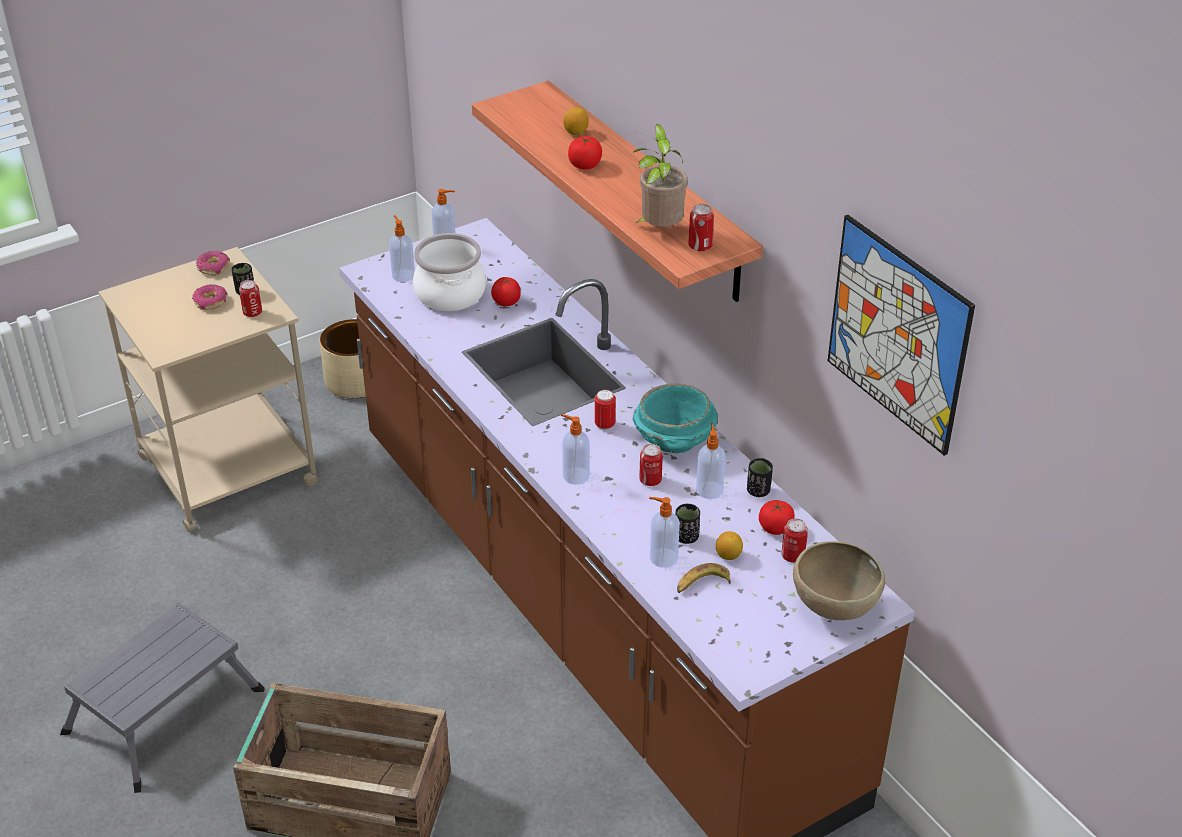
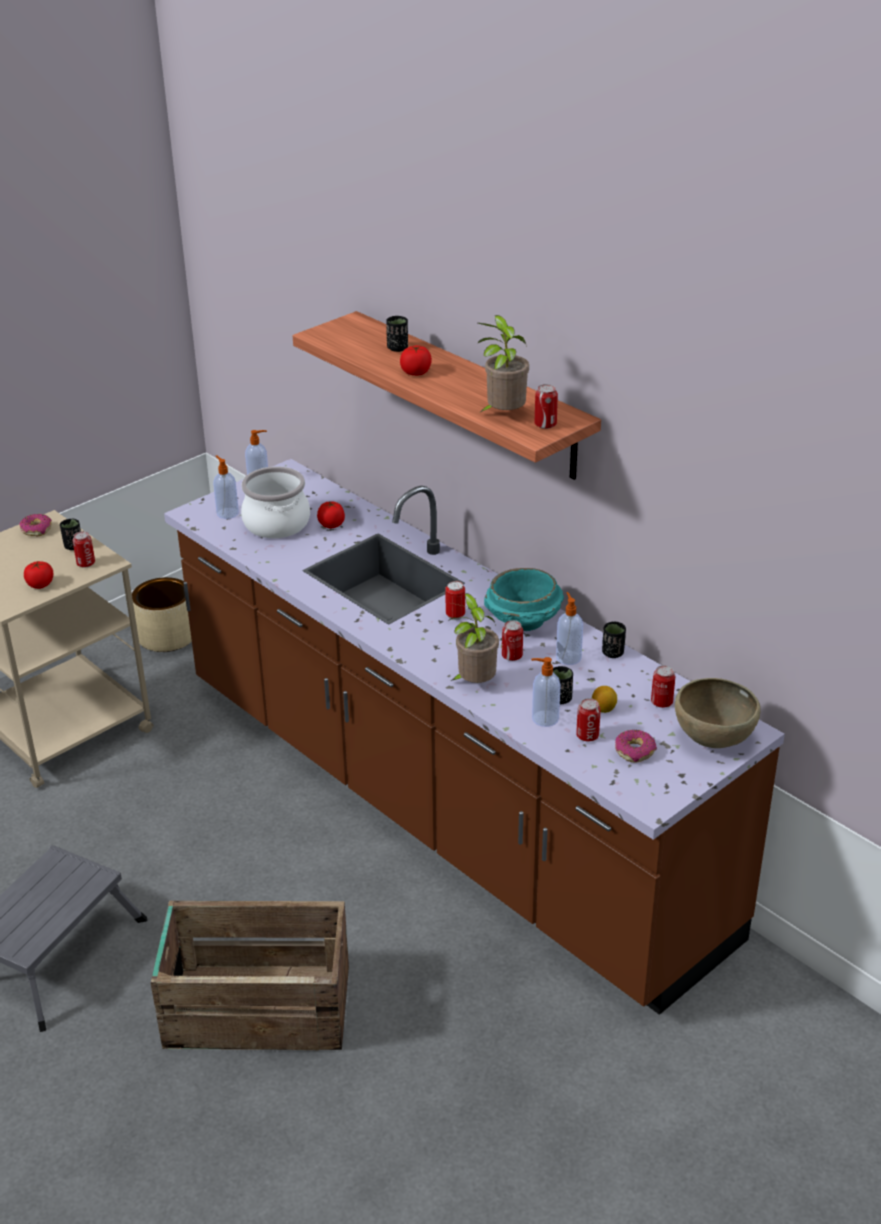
camera: 10 degrees left, 5 degrees down
donut [192,284,228,310] -> donut moved to [615,730,657,763]
soap dispenser [561,414,590,485] -> none
lemon [563,107,589,135] -> black cup [386,316,408,352]
banana [677,563,731,593] -> can [576,698,601,742]
tomato [759,500,795,535] -> tomato moved to [24,561,53,589]
picture [828,215,975,456] -> none
none -> potted plant [449,593,499,683]

